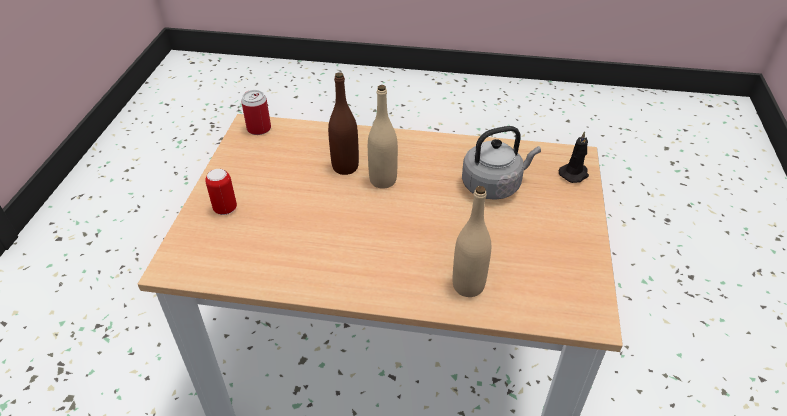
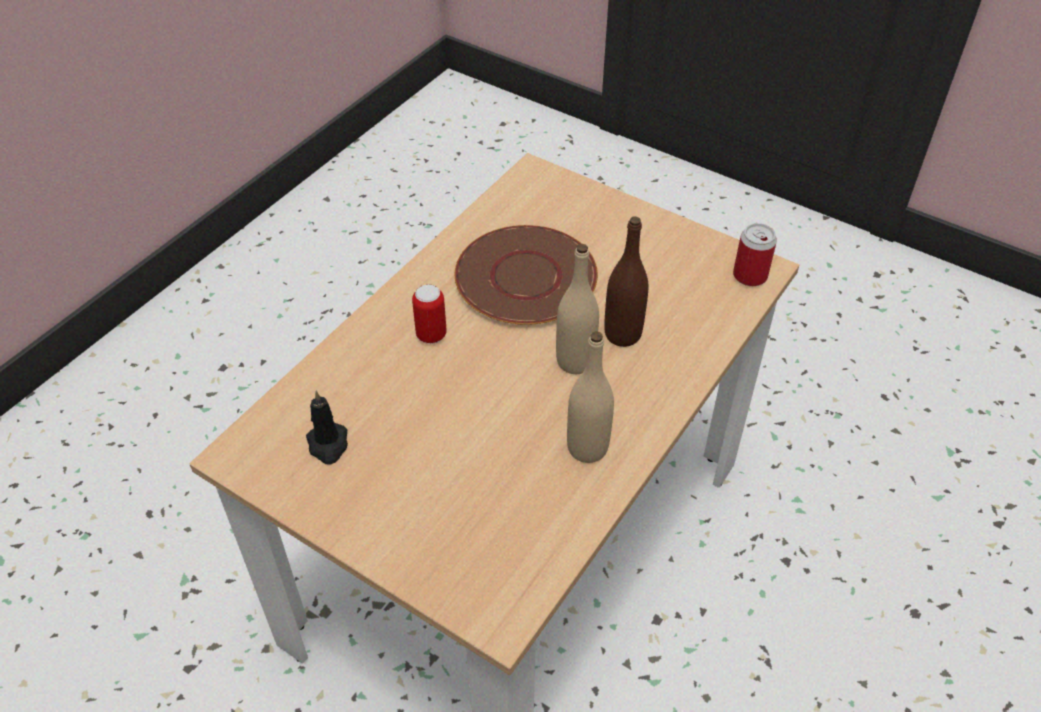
camera: 115 degrees right, 5 degrees up
can [205,169,237,215] -> can moved to [412,284,447,344]
beige bottle [453,186,491,297] -> beige bottle moved to [567,331,614,463]
grey kettle [462,126,541,200] -> none
black candle [558,131,589,183] -> black candle moved to [306,391,348,465]
none -> brown plate [455,225,598,325]

